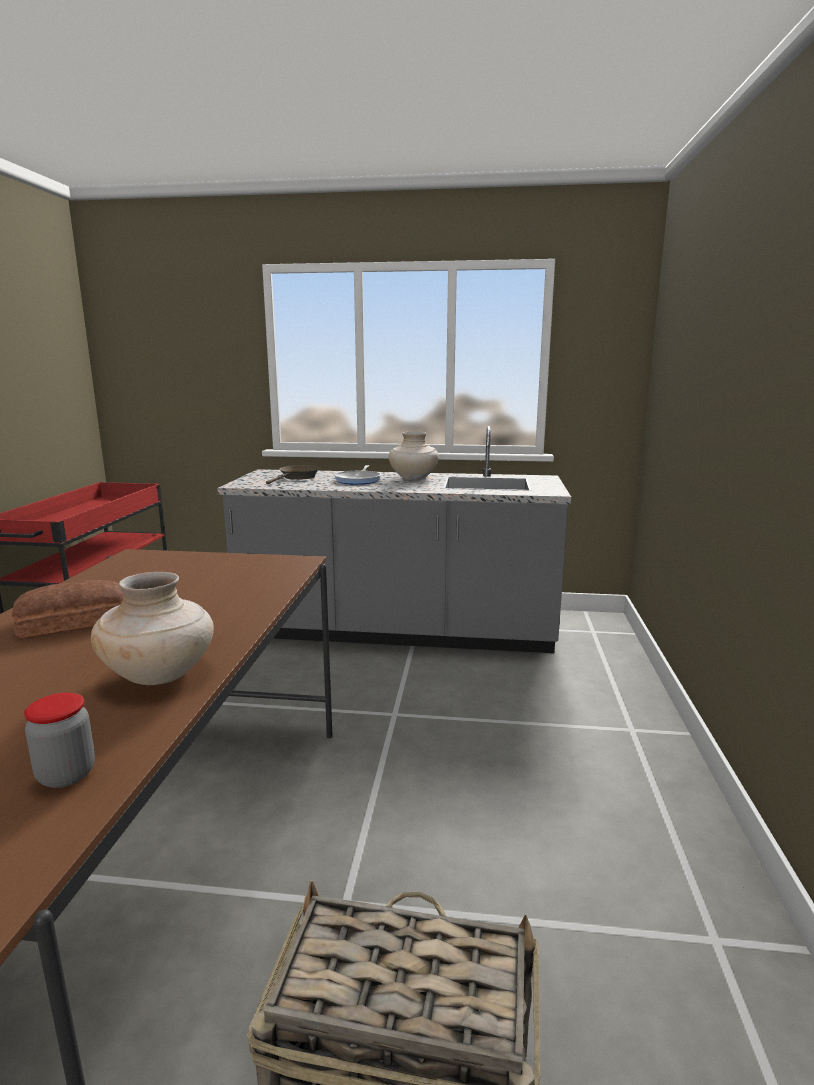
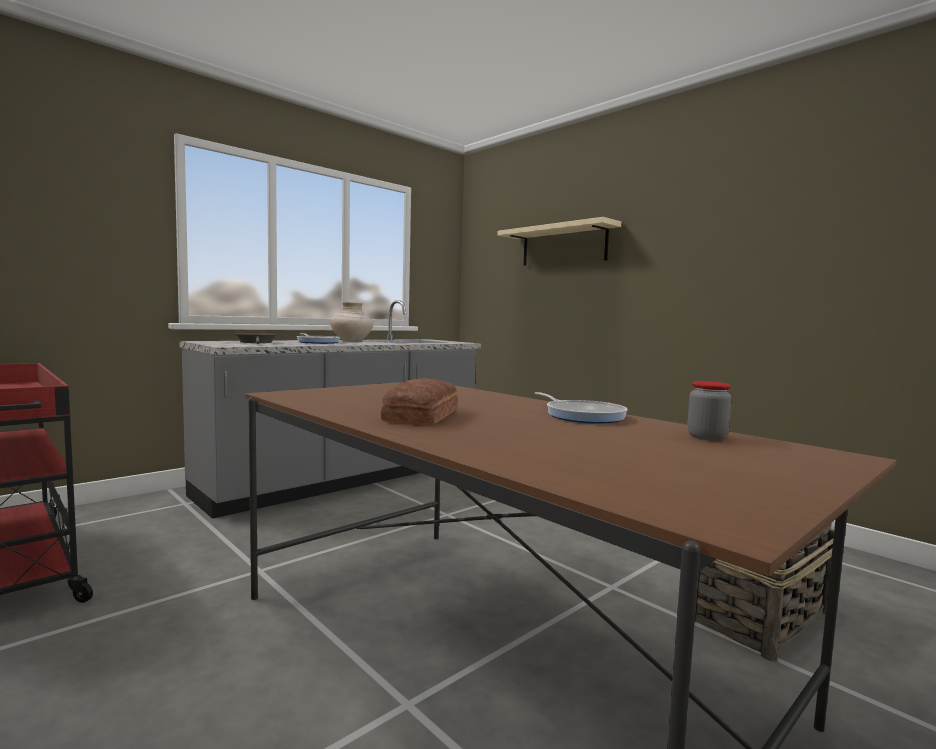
camera: 50 degrees left, 10 degrees down
beige vase [91,572,214,685] -> frying pan [535,392,628,424]
none -> beige shelf [498,217,621,266]

